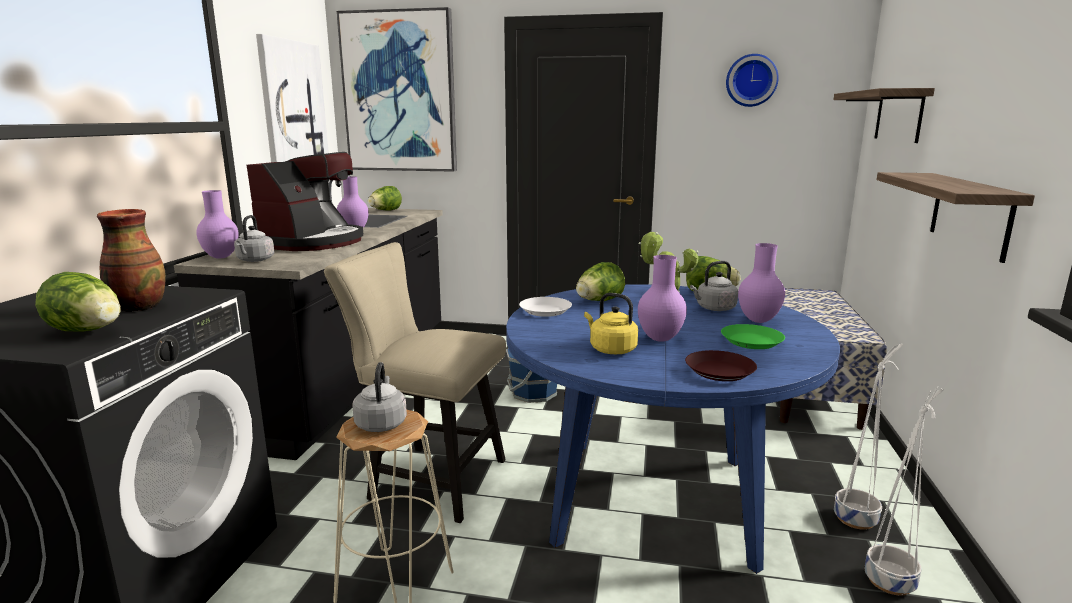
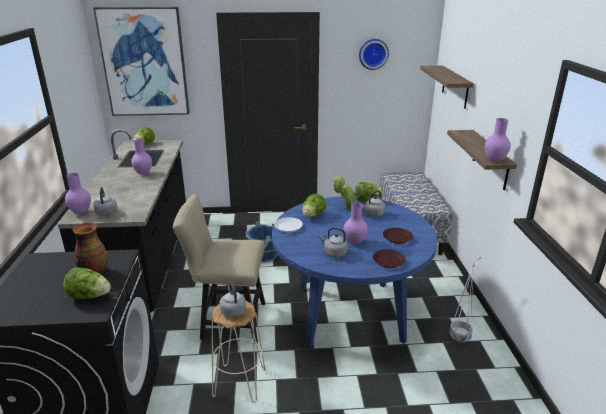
camera: 15 degrees left, 10 degrees up
coffee machine [247,152,363,251] -> none
picture [256,34,332,190] -> none
yellow kettle [584,293,638,354] -> grey kettle [319,227,348,258]
green plate [721,324,785,349] -> brown plate [383,228,413,244]
purple vase [738,243,785,323] -> purple vase moved to [484,118,511,162]
white planter [834,343,904,530] -> none

